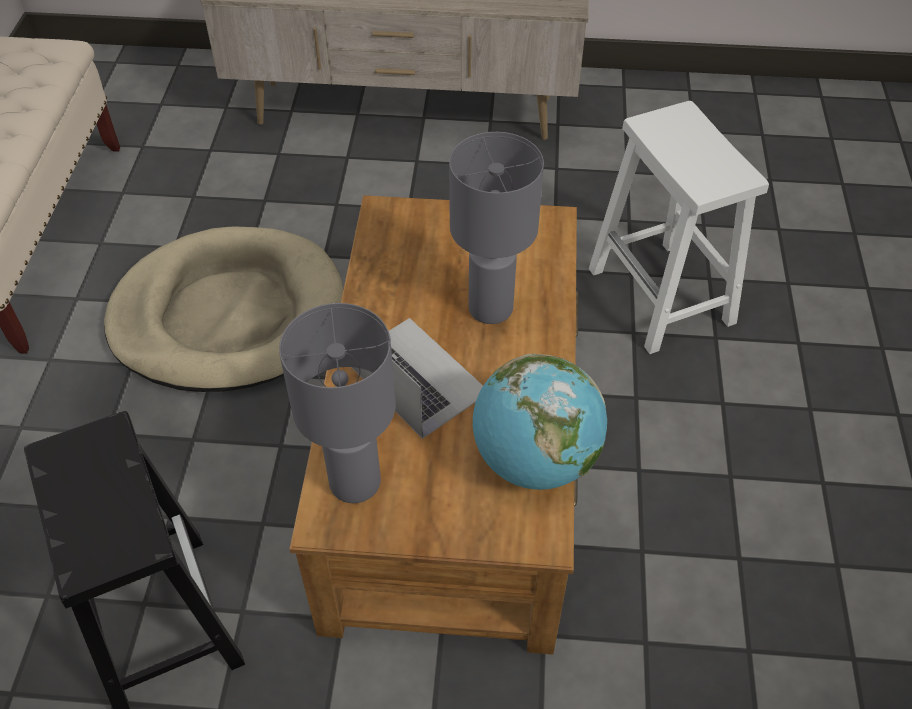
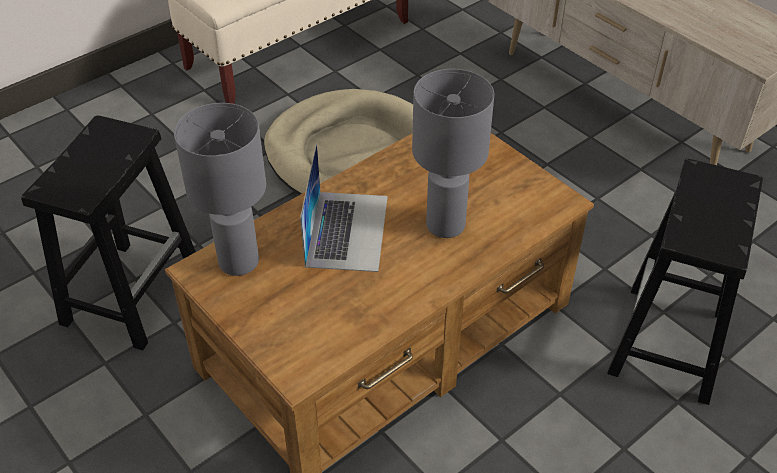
camera: 45 degrees right, 5 degrees down
globe [473,353,607,490] -> none
white stool [589,101,769,354] -> black stool [607,159,763,405]

